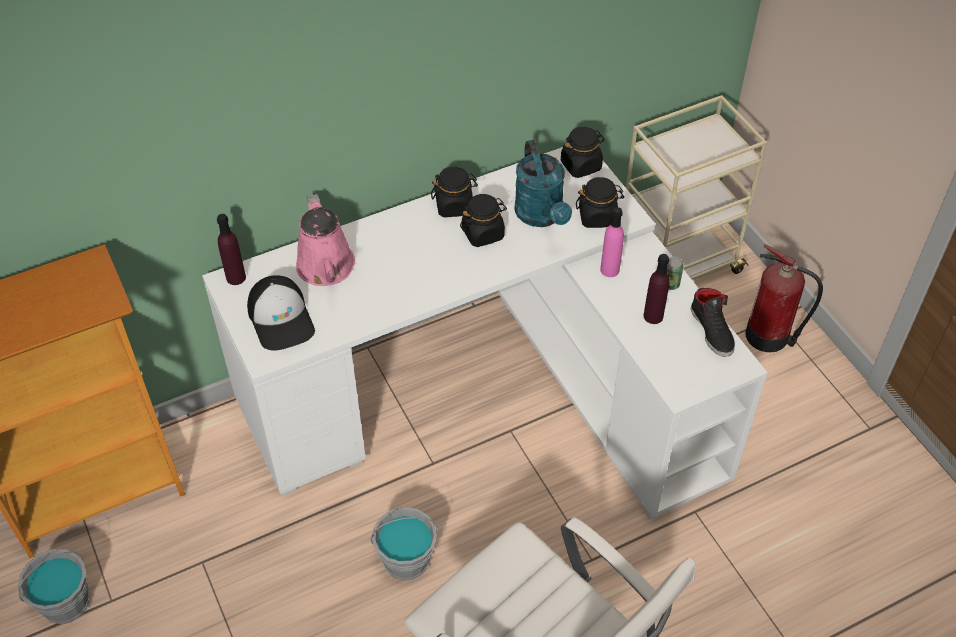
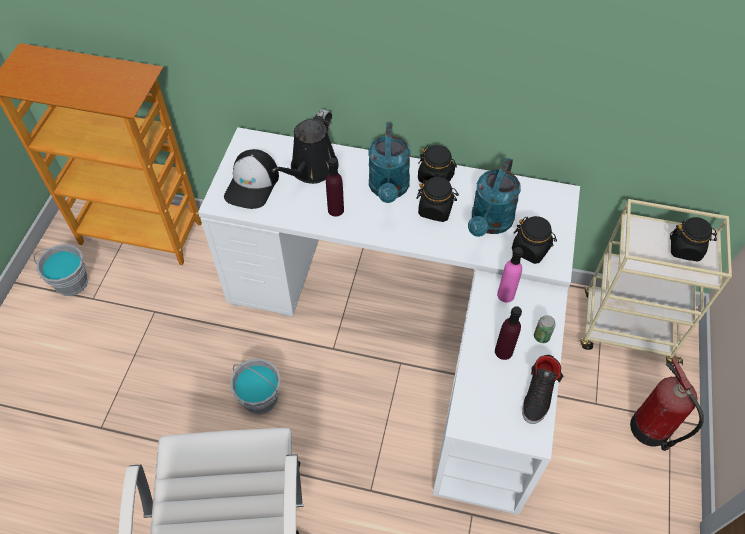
camera: 40 degrees right, 5 degrees up
purple bottle [217,214,246,285] -> purple bottle moved to [326,158,344,217]
pink watering can [296,194,355,286] -> black watering can [271,109,339,184]
black jar [561,127,605,178] -> black jar moved to [670,217,717,262]
none -> turquoise watering can [368,123,410,203]

